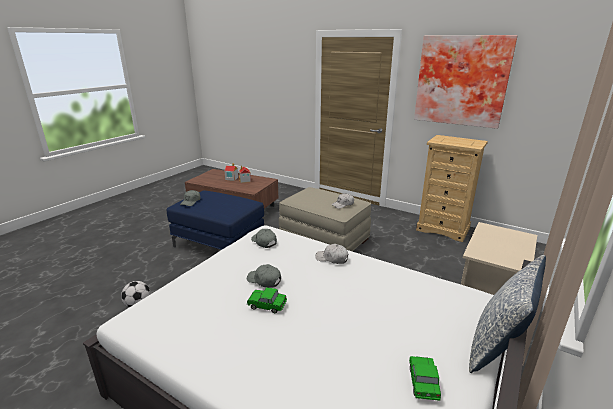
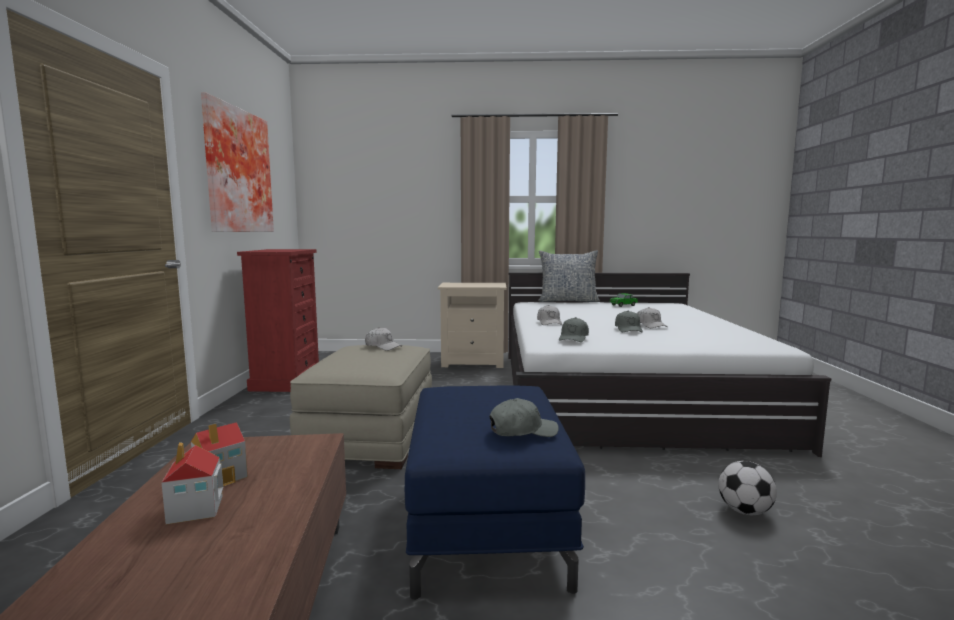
camera: 120 degrees left, 15 degrees down
toy car [247,287,287,313] -> white cap [637,307,667,328]
beige dresser [416,135,488,242] -> red dresser [237,249,319,392]

